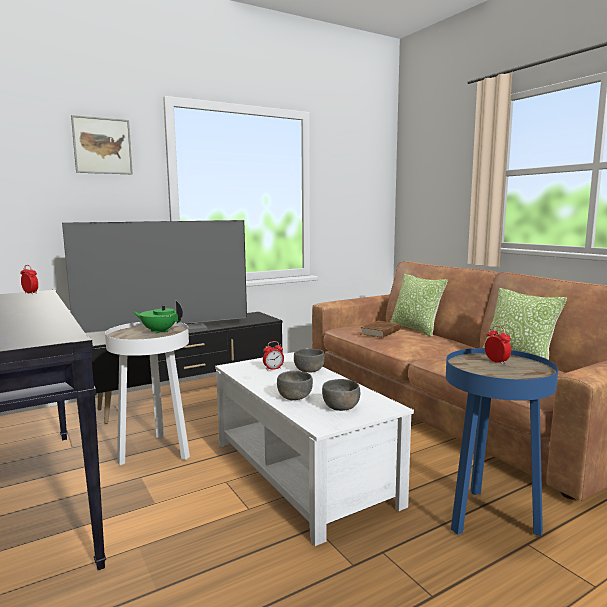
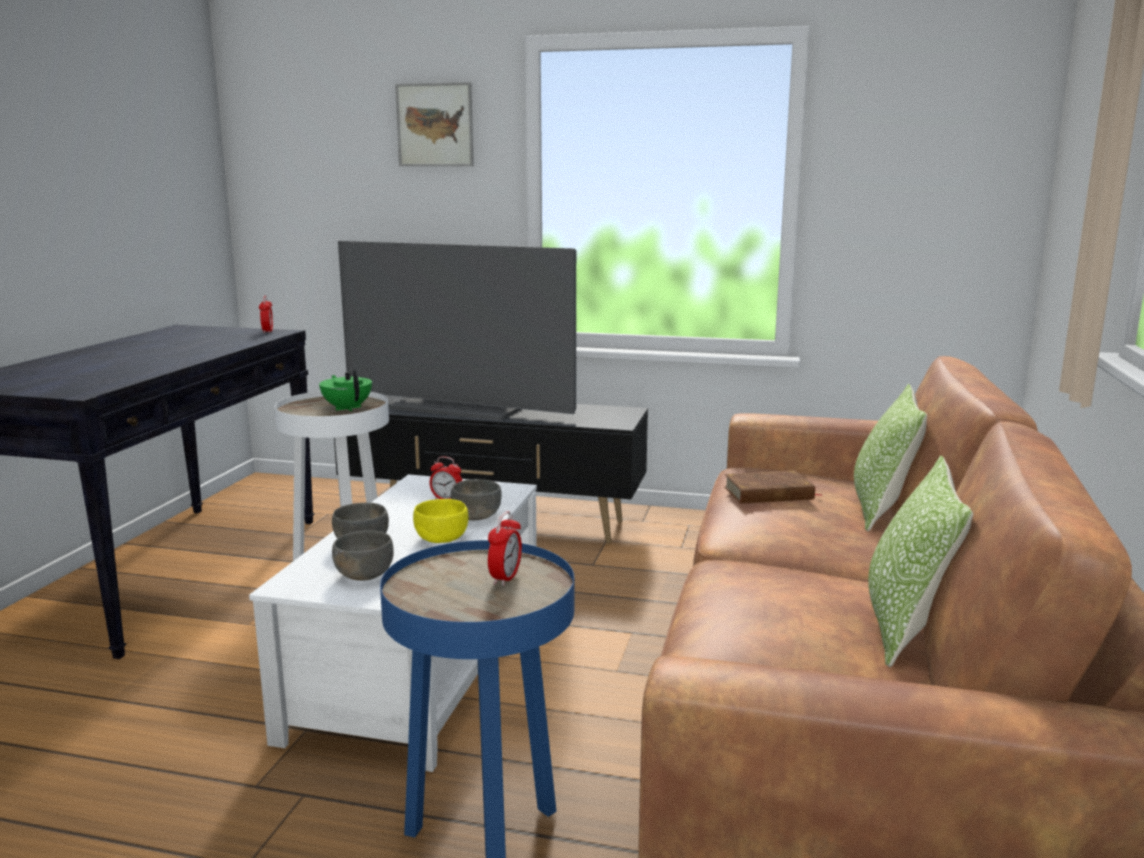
camera: 45 degrees right, 5 degrees up
none -> yellow bowl [413,499,468,543]

